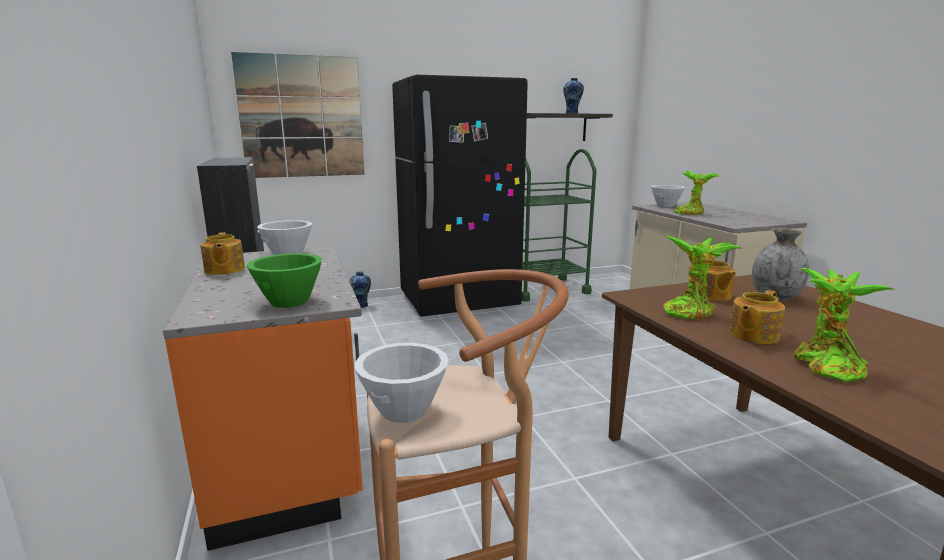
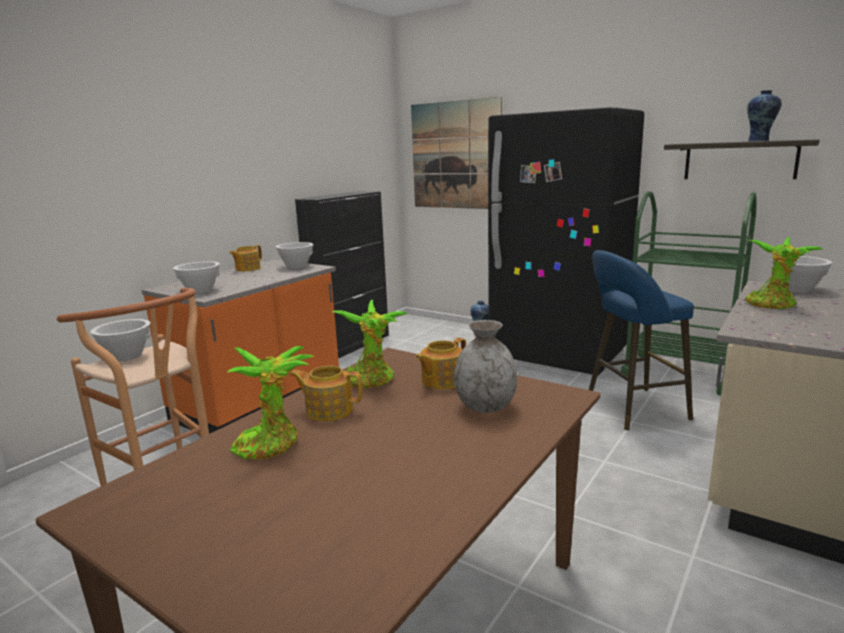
camera: 55 degrees right, 0 degrees up
green bowl [246,253,322,308] -> white bowl [173,261,220,294]
none -> blue stool [589,250,694,430]

